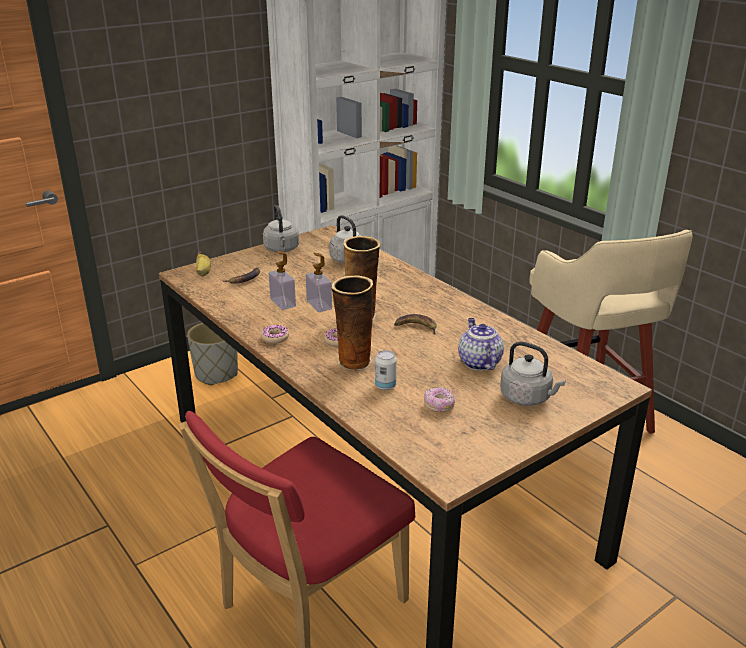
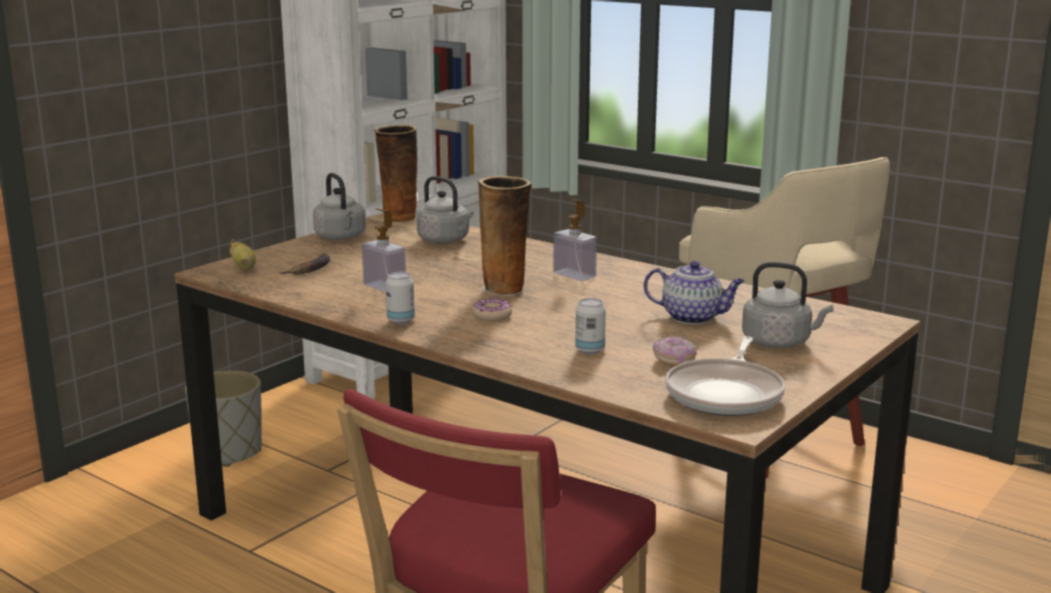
camera: 15 degrees left, 10 degrees down
donut [261,325,289,344] -> can [386,272,415,324]
soap dispenser [306,253,332,312] -> soap dispenser moved to [553,199,597,281]
vase [331,275,373,371] -> vase moved to [375,125,417,223]
banana [394,314,437,335] -> none
teapot [458,318,504,370] -> teapot turned 135 degrees clockwise [644,261,745,324]
none -> frying pan [665,337,786,416]

